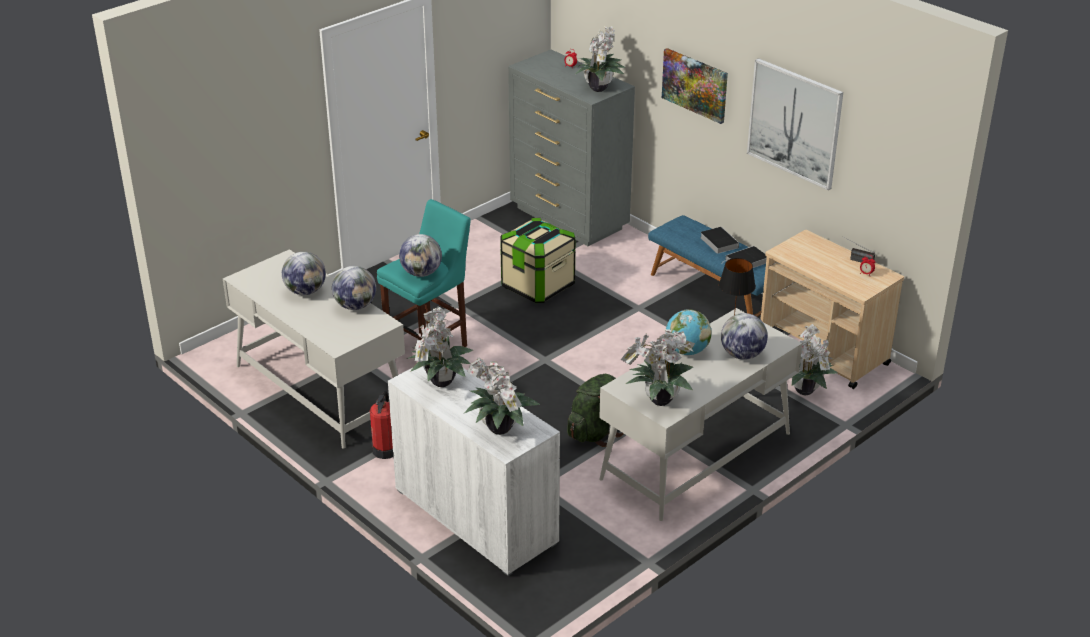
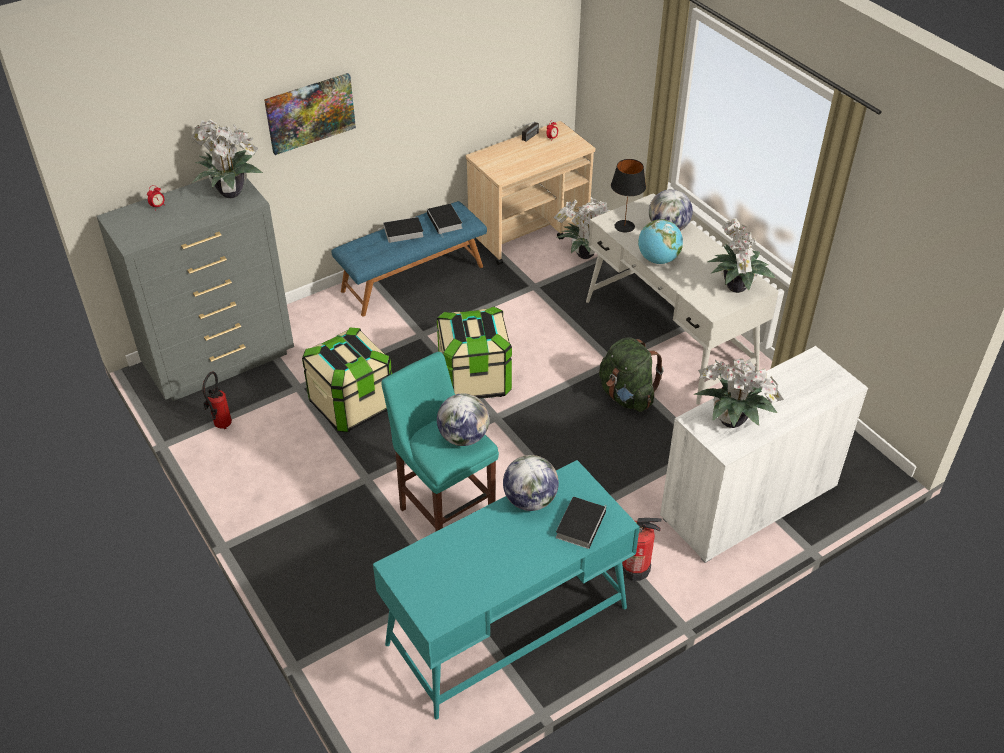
camera: 80 degrees left, 10 degrees up
white desk [223,249,405,448] -> turquoise desk [373,460,640,720]
globe [282,252,326,295] -> none
potted plant [464,357,540,435] -> none
picture [747,58,843,190] -> none
none -> fire extinguisher [202,371,232,429]
none -> storage box [437,307,512,399]
none -> book [556,497,607,549]

